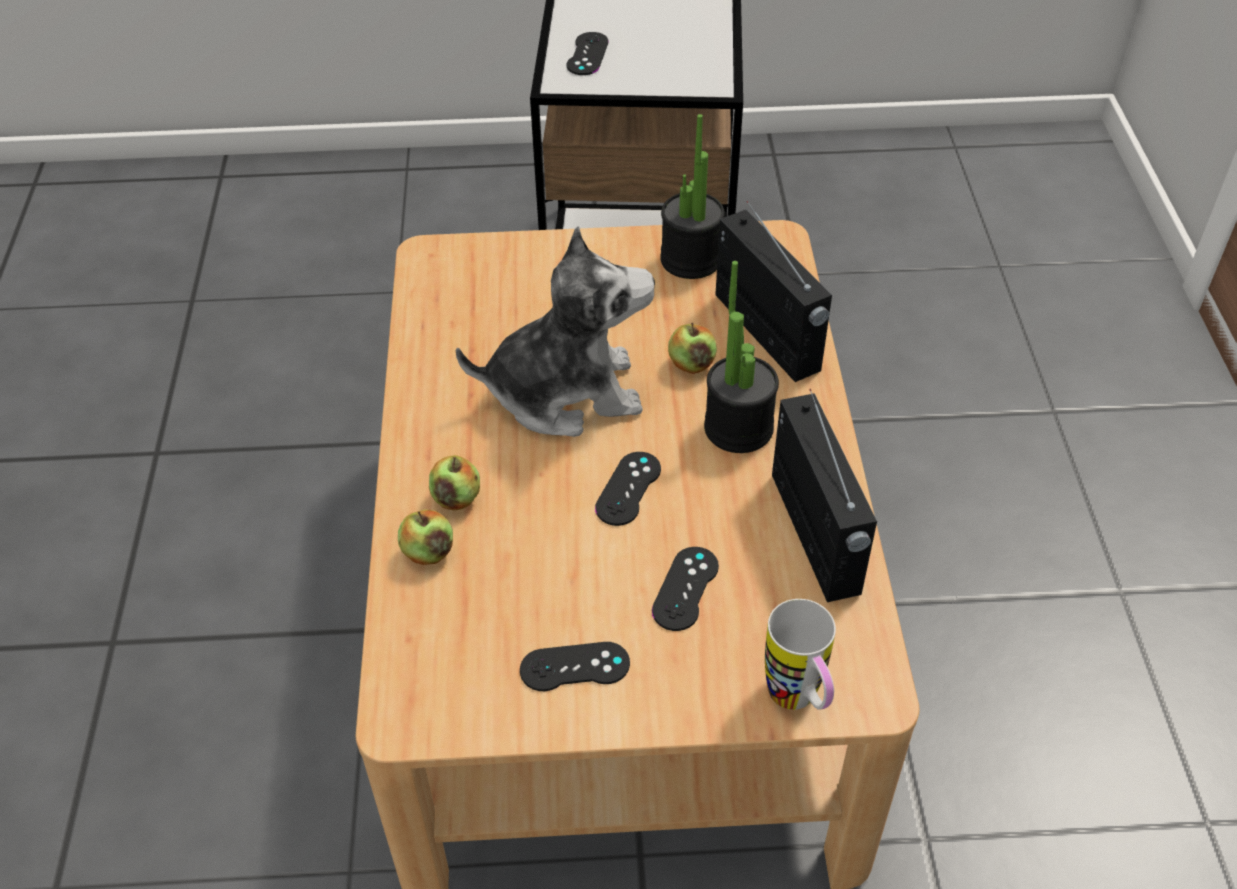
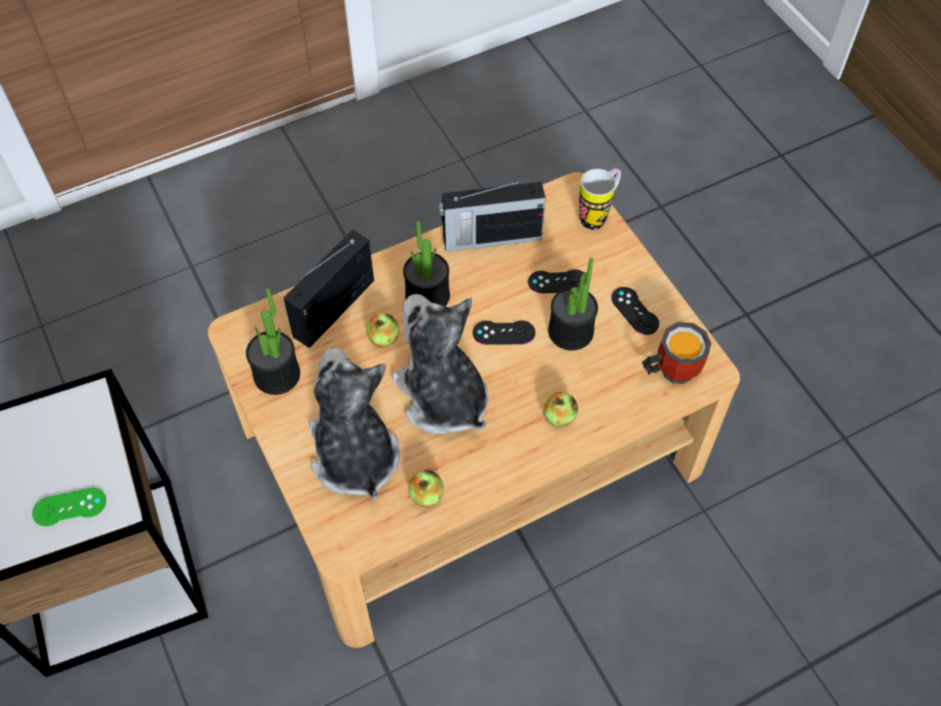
camera: 115 degrees left, 10 degrees up
apple [398,509,453,565] -> apple moved to [408,470,444,508]
black game controller [567,32,609,75] -> green game controller [32,488,106,526]
radio [772,389,877,602] -> radio turned 150 degrees counterclockwise [438,178,545,252]
none -> plush toy [309,347,400,500]
none -> potted plant [548,258,598,350]
none -> mug [642,322,711,384]

